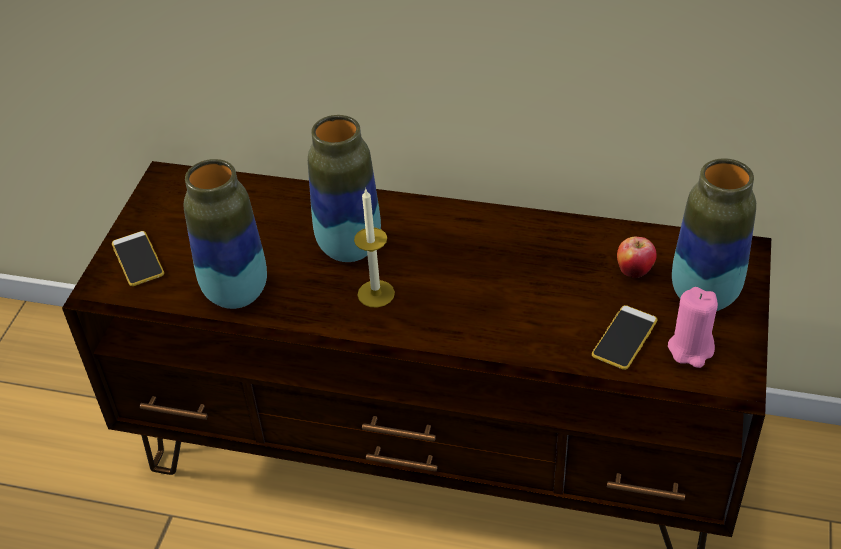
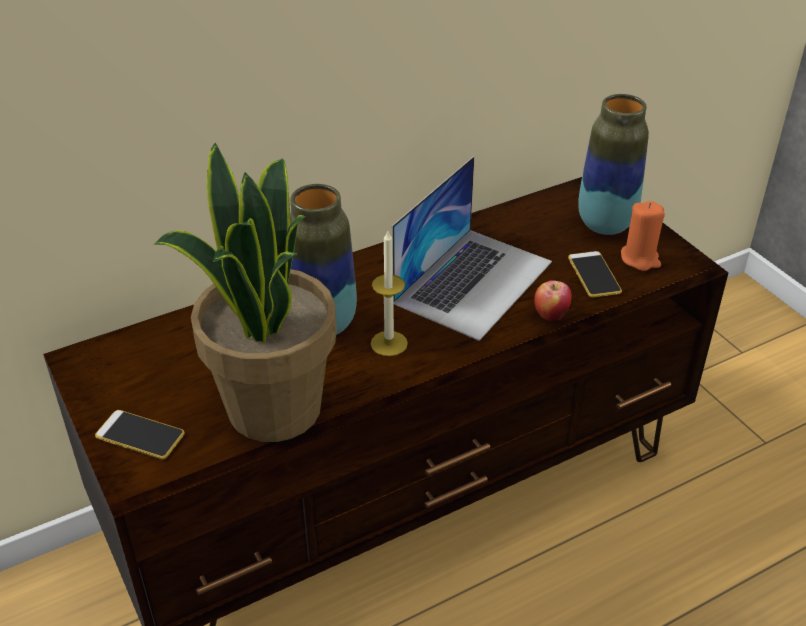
camera: 45 degrees left, 5 degrees down
vase [184,159,267,309] -> potted plant [153,143,337,442]
apple [617,237,657,278] -> apple moved to [534,280,572,321]
pink candle [668,287,718,368] -> orange candle [621,201,665,271]
none -> laptop [392,156,552,341]

